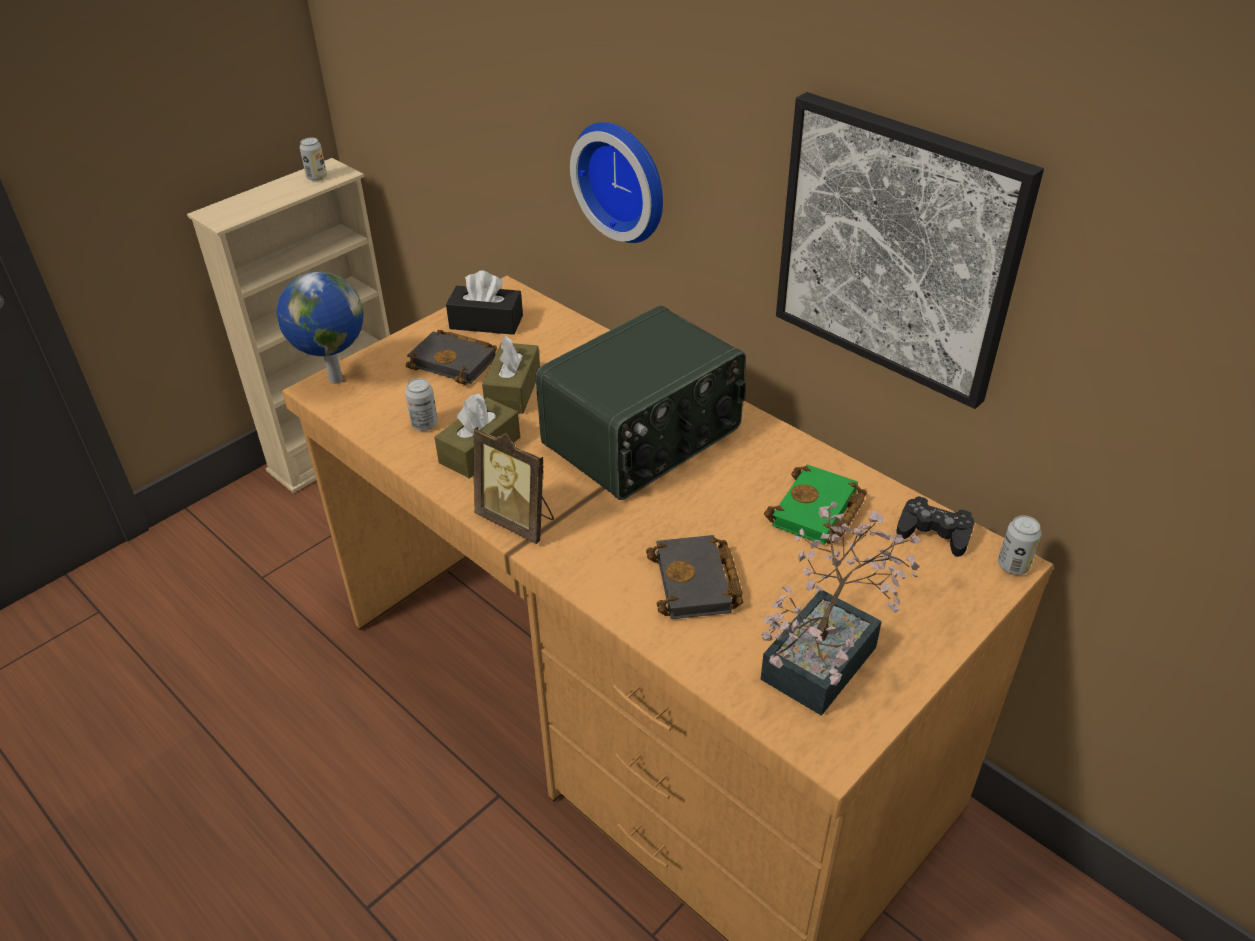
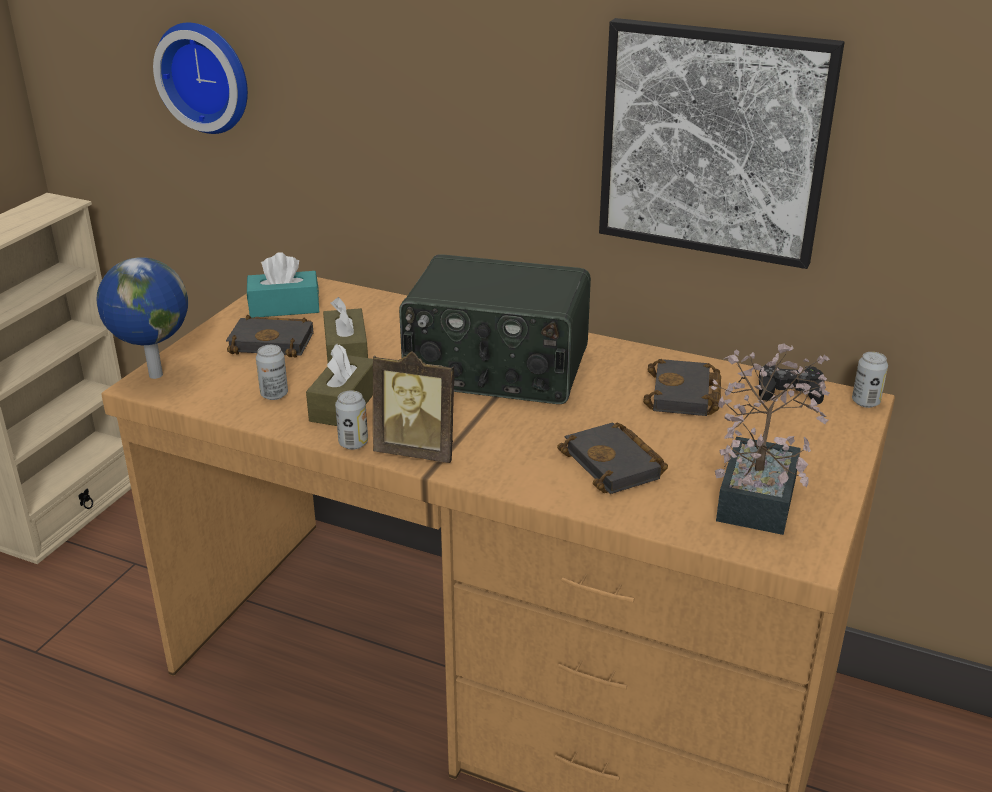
camera: 20 degrees left, 10 degrees down
can [300,138,327,181] -> can moved to [335,390,368,450]
black tissue box [446,271,523,335] -> turquoise tissue box [247,252,319,318]
radio [536,306,746,500] -> radio turned 75 degrees clockwise [399,254,591,404]
wall clock [570,122,663,243] -> wall clock moved to [153,23,248,134]
green book [764,465,867,545] -> black book [643,359,721,416]

